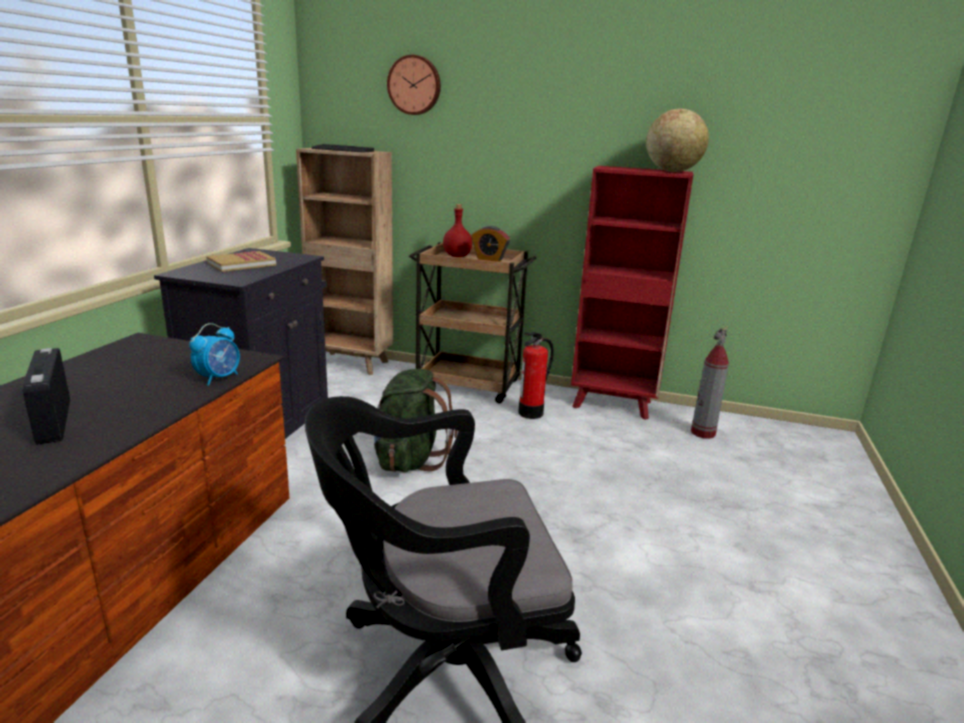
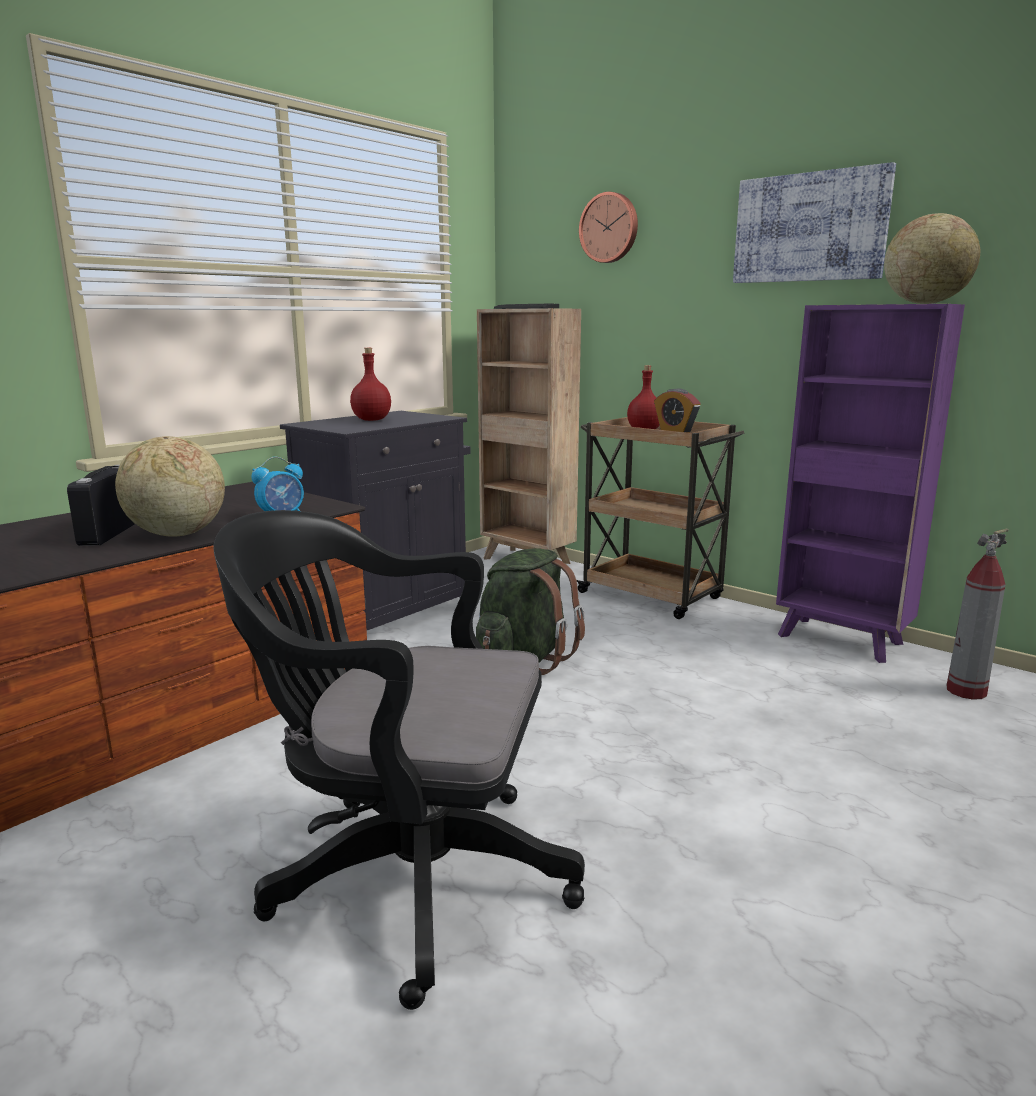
camera: 25 degrees right, 5 degrees down
book [206,251,276,272] -> red bottle [350,348,391,421]
fire extinguisher [518,332,554,419] -> none
red bookcase [571,166,693,420] -> purple bookcase [776,304,965,663]
none -> globe [115,436,225,536]
none -> picture [733,162,896,283]

